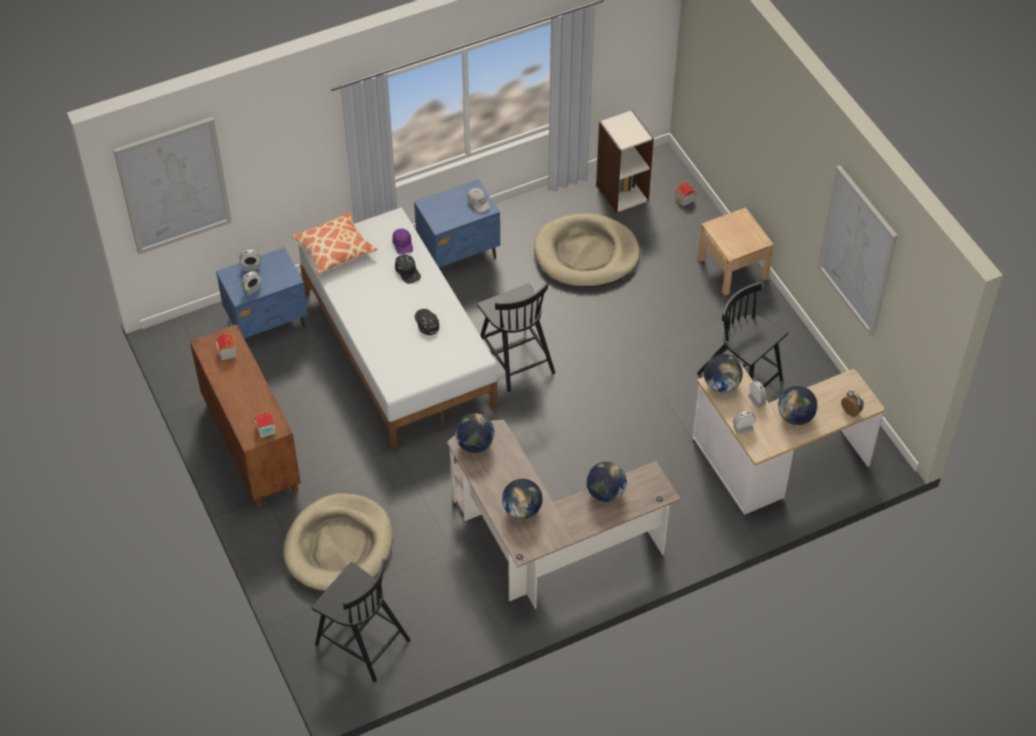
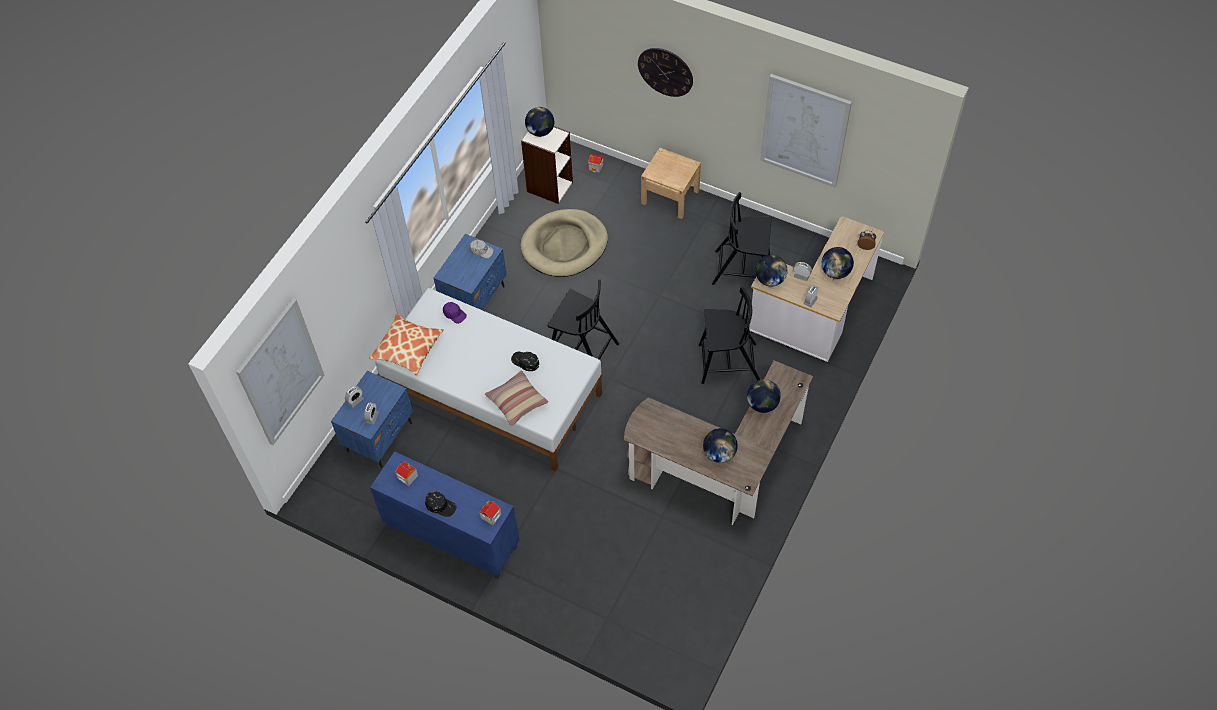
camera: 35 degrees left, 5 degrees up
brown cabinet [190,324,301,508] -> blue cabinet [370,451,520,579]
beige dog bed [283,493,393,592] -> none
black chair [312,558,410,682] -> black chair moved to [698,287,760,384]
black cap [395,254,421,284] -> black cap moved to [425,492,457,517]
globe [455,413,495,453] -> globe moved to [525,107,554,137]
none -> pillow [485,371,548,426]
none -> wall clock [638,48,693,97]

